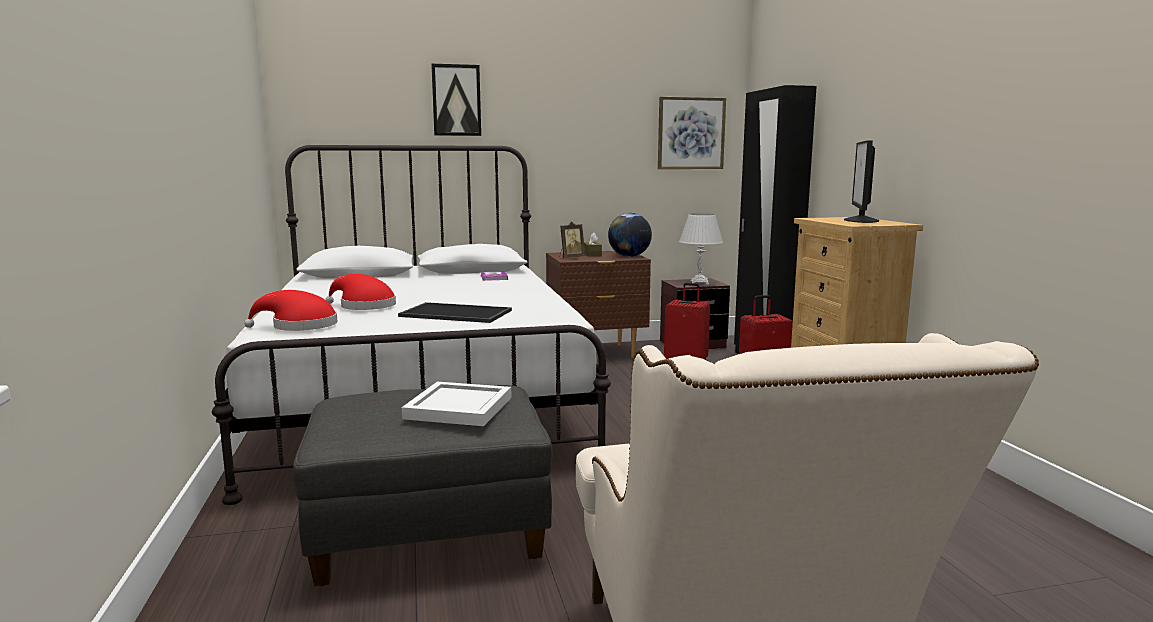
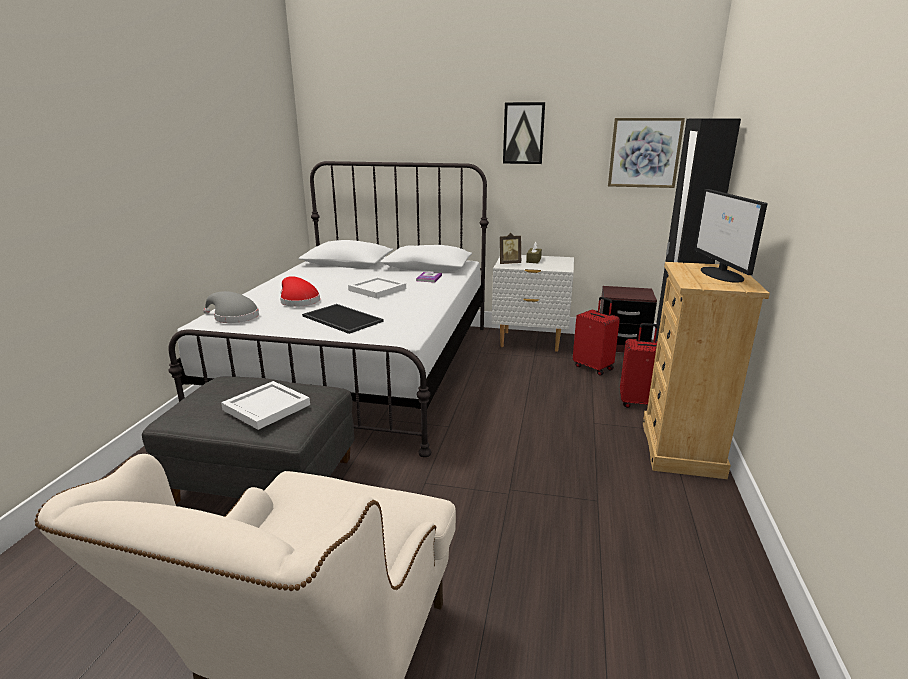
camera: 25 degrees right, 10 degrees up
red hat [244,290,337,331] -> grey hat [203,291,259,323]
picture [431,64,481,136] -> picture moved to [503,102,545,164]
brown nightstand [546,251,651,358] -> white nightstand [492,255,574,352]
globe [608,213,652,257] -> none
white table lamp [679,213,723,285] -> none
monitor [844,140,879,223] -> monitor turned 45 degrees counterclockwise [695,189,768,283]
none -> white tray [348,277,406,298]

